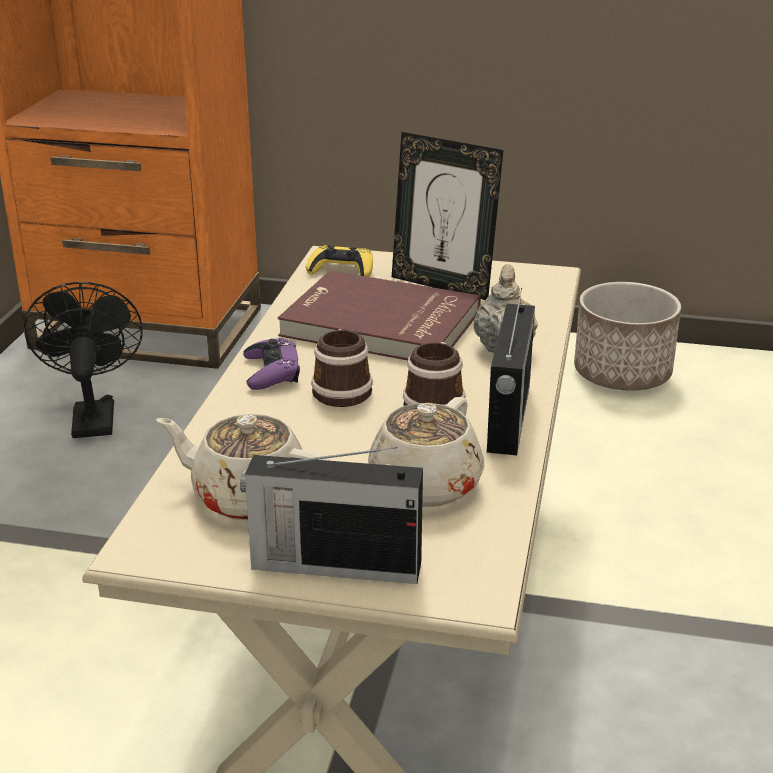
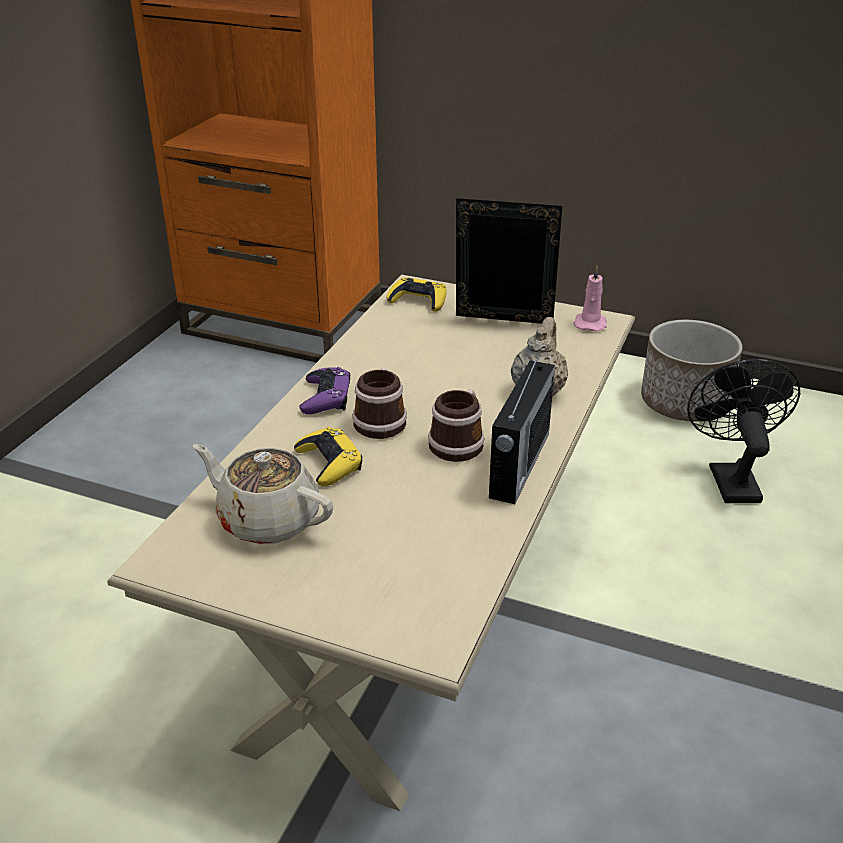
camera: 10 degrees right, 5 degrees up
black fan [24,282,143,438] -> black fan moved to [687,359,800,503]
radio [240,447,423,584] -> none
red book [278,271,481,360] -> none
beige teapot [368,397,484,507] -> none
picture frame [392,132,503,300] -> picture frame turned 150 degrees clockwise [456,198,562,324]
none -> yellow game controller [294,427,362,486]
none -> pink candle [573,265,607,332]

